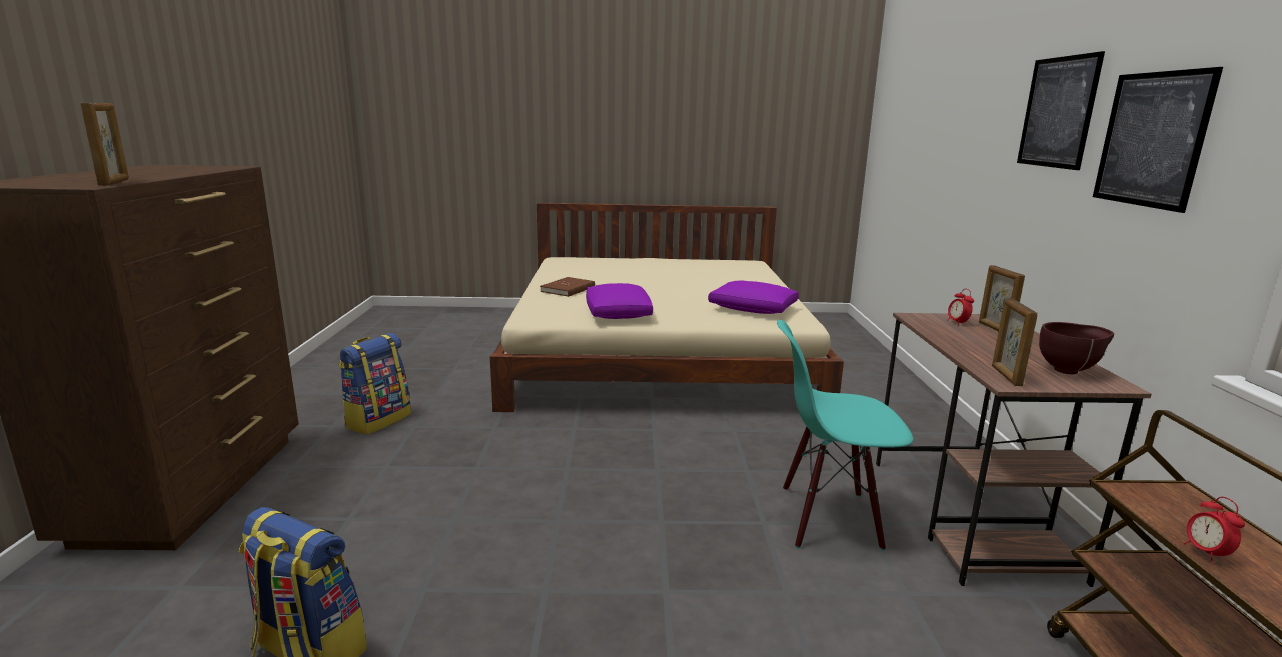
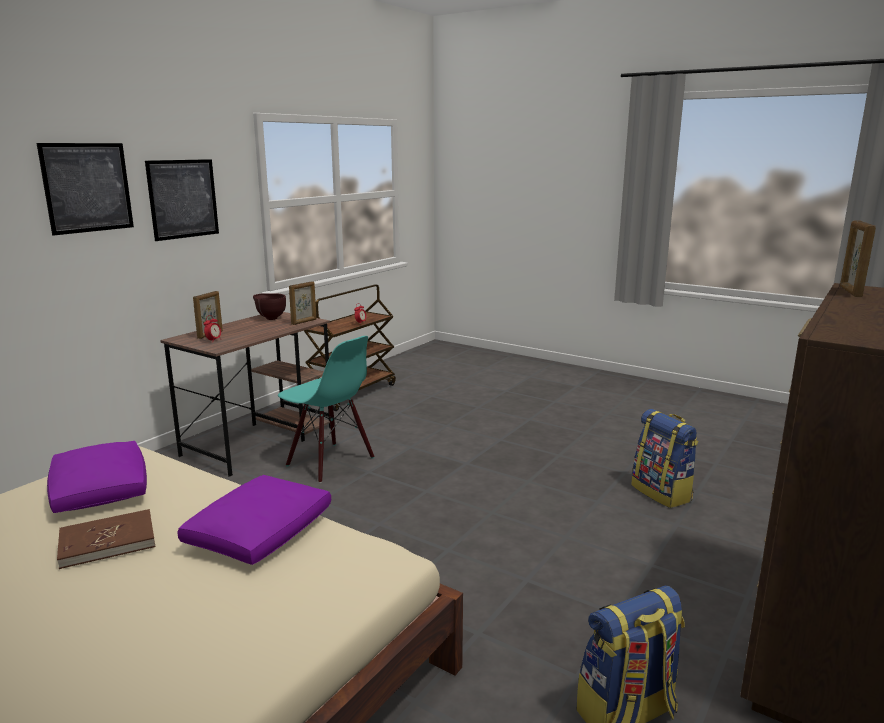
camera: 145 degrees left, 0 degrees up
brown book [540,277,595,297] -> brown book moved to [57,509,155,569]

